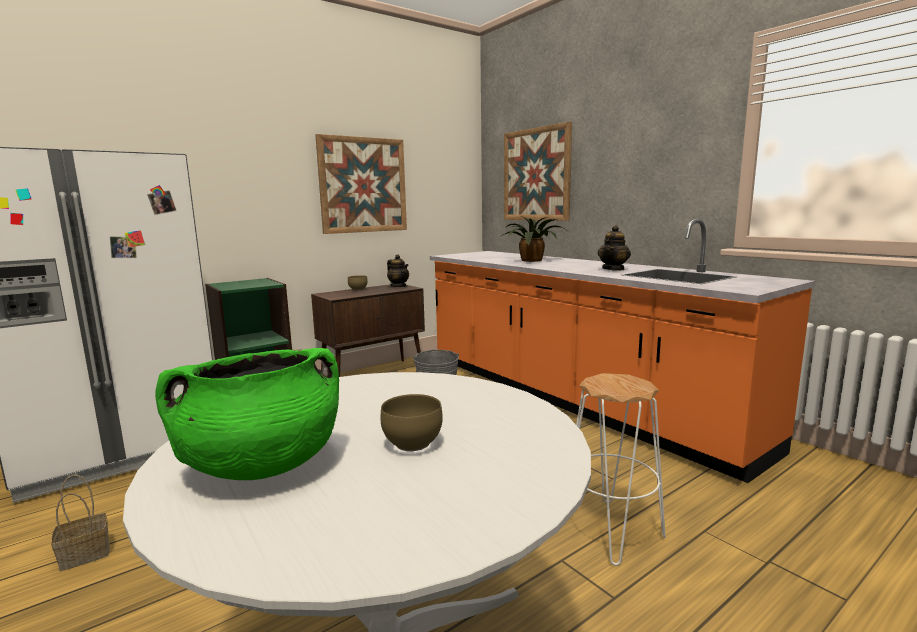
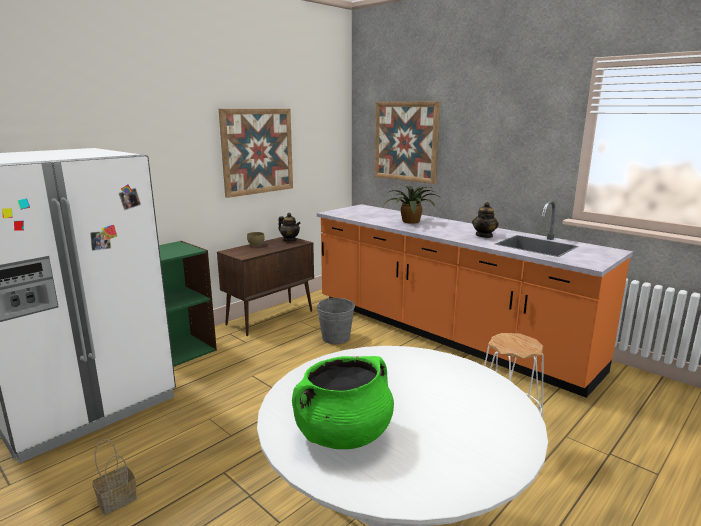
camera: 10 degrees left, 5 degrees up
brown bowl [380,394,443,451] -> none

